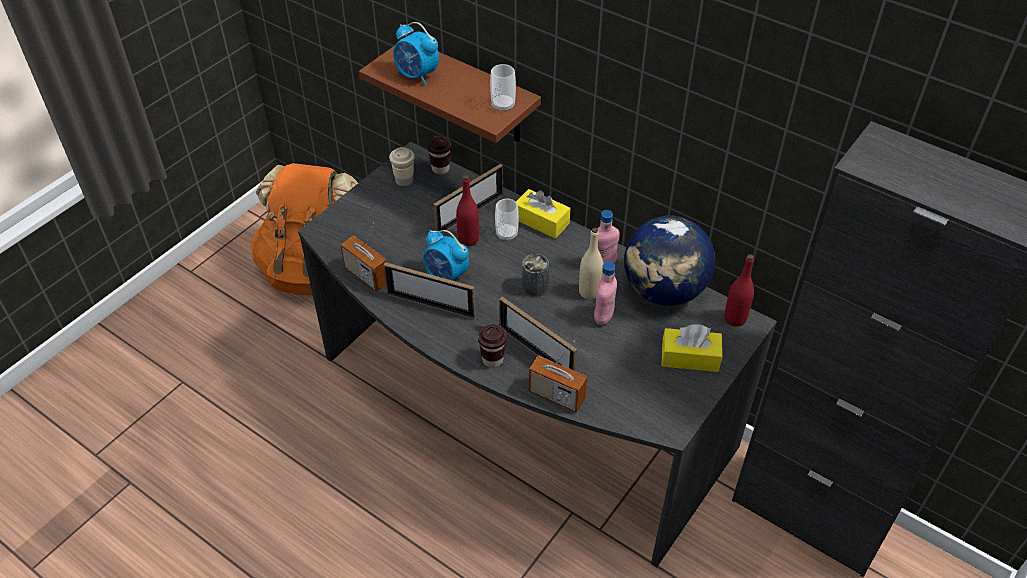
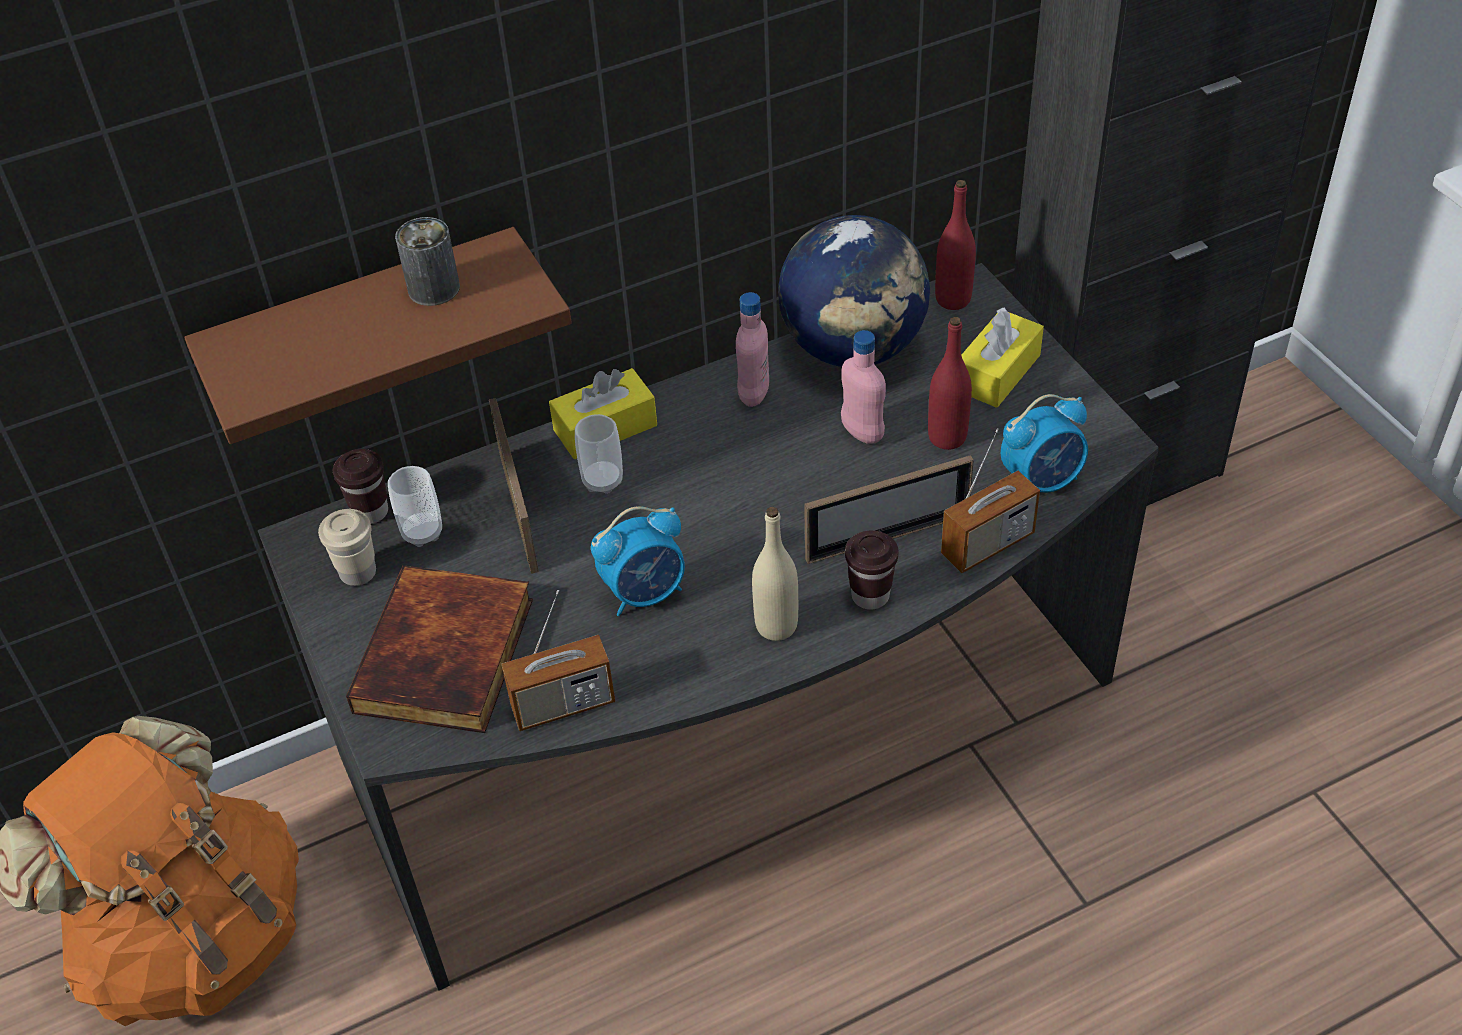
camera: 60 degrees left, 0 degrees up
picture frame [383,262,476,319] -> none
alarm clock [393,22,439,85] -> alarm clock moved to [1001,394,1088,493]
red bottle [456,175,479,246] -> red bottle moved to [928,317,972,450]
cup [490,64,516,112] -> cup moved to [388,466,442,547]
can [522,254,549,297] -> can moved to [395,217,460,306]
beige bottle [579,228,603,300] -> beige bottle moved to [752,507,798,641]
none -> book [346,565,533,733]

